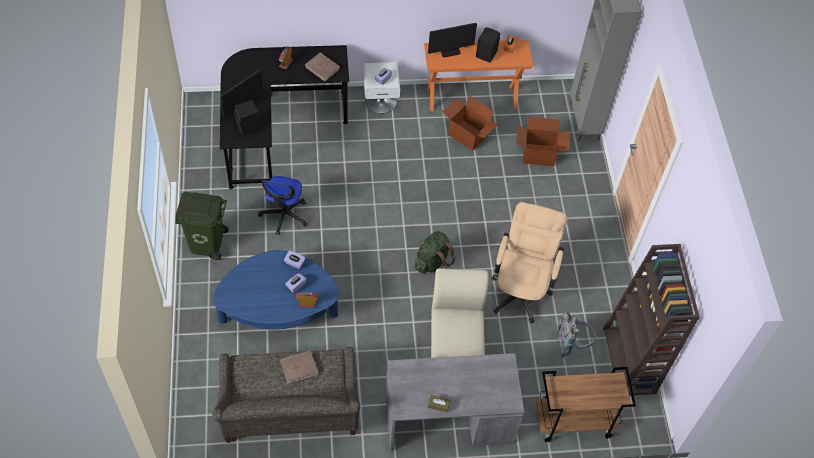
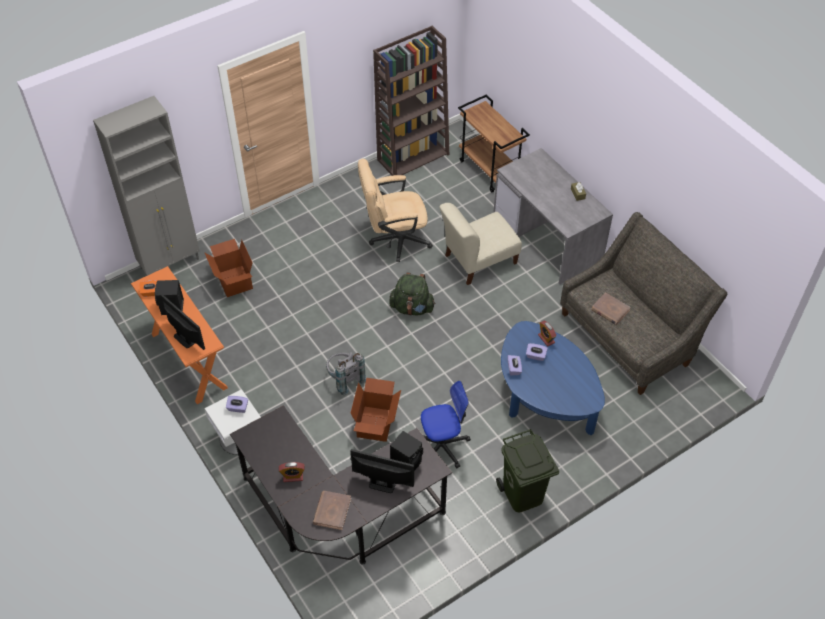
camera: 115 degrees left, 5 degrees down
brown book [305,53,340,81] -> brown book moved to [313,491,351,530]
cardboard box [442,96,499,151] -> cardboard box moved to [350,378,401,442]
grey backpack [556,312,596,359] -> grey backpack moved to [326,352,367,395]

